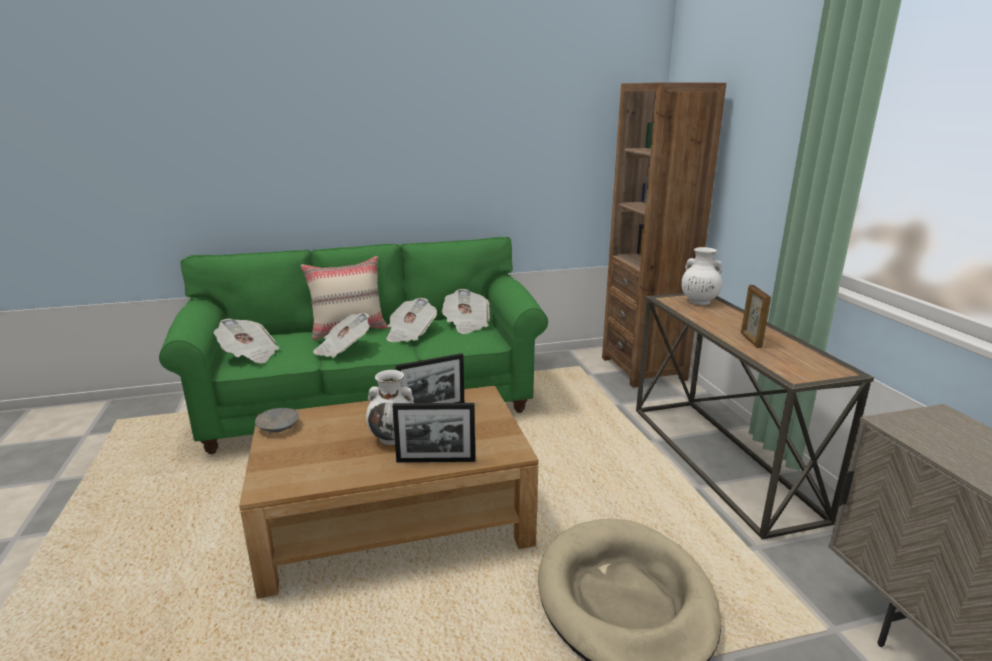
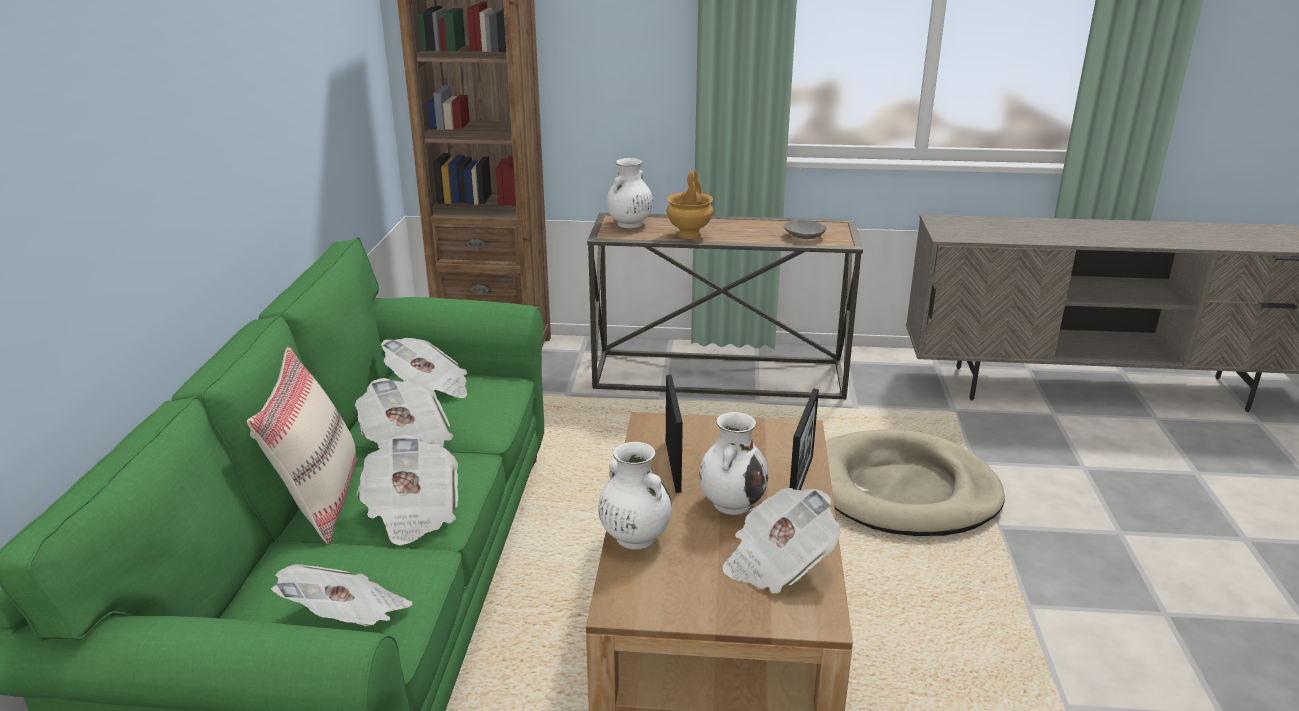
camera: 70 degrees left, 5 degrees up
grey bowl [255,408,299,434] -> grey bowl moved to [784,220,827,239]
picture frame [741,285,771,348] -> none
none -> white vase [598,442,672,550]
none -> brown vase [666,169,713,239]
none -> newspaper [722,487,840,594]

